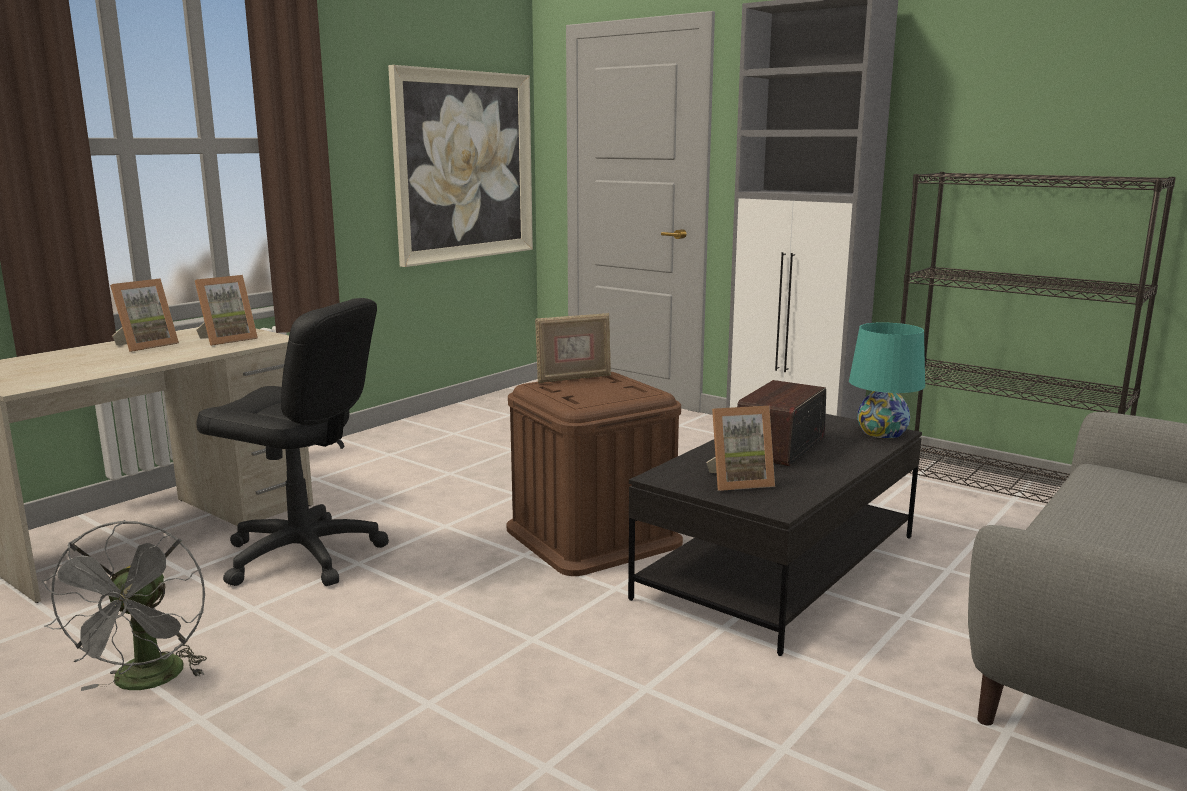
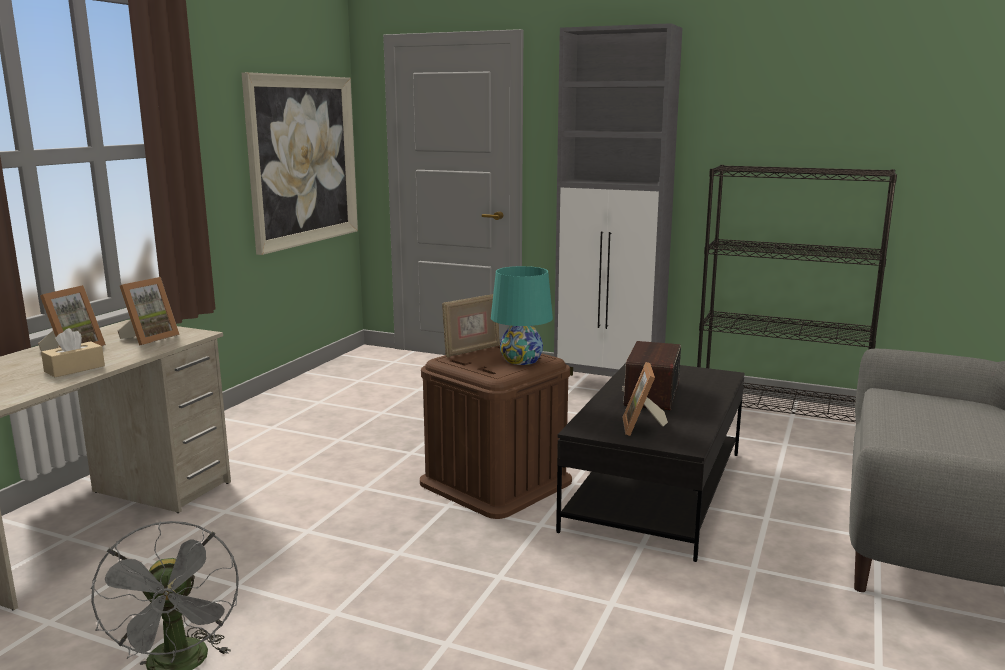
camera: 15 degrees left, 0 degrees up
black office chair [196,298,389,586] -> none
picture frame [706,406,775,491] -> picture frame turned 120 degrees clockwise [622,362,668,436]
turquoise table lamp [849,322,925,439] -> turquoise table lamp moved to [491,266,553,365]
none -> beige tissue box [41,328,105,377]

